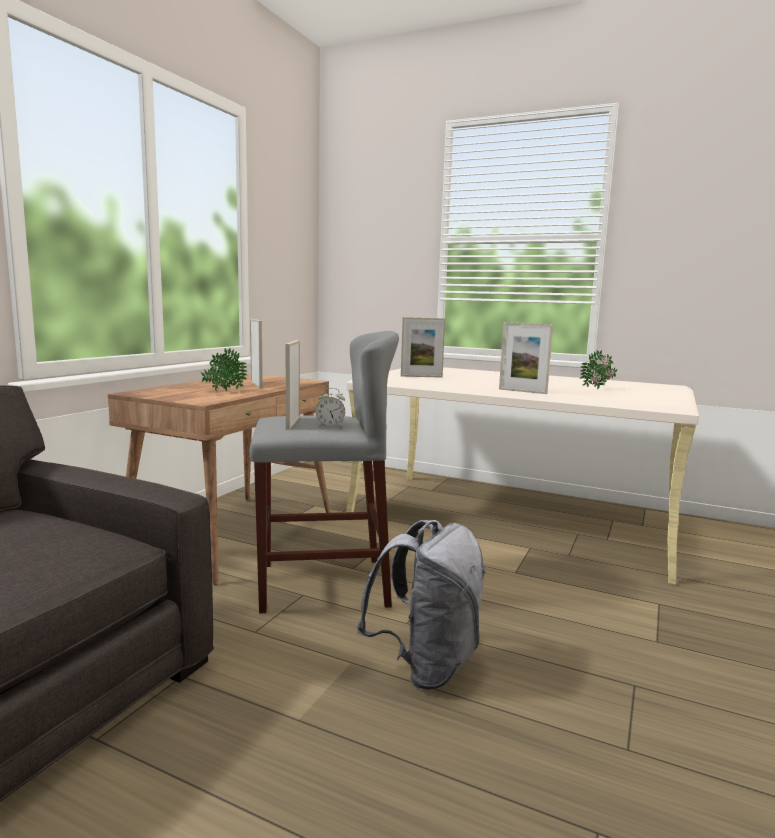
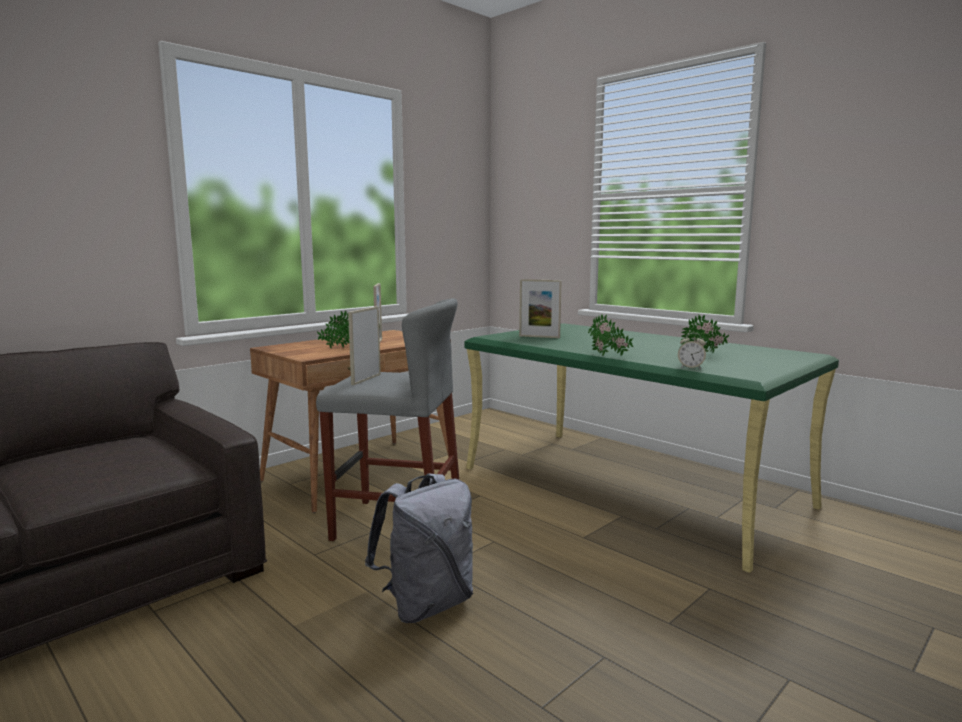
camera: 20 degrees right, 0 degrees up
alarm clock [315,388,345,428] -> alarm clock moved to [678,333,706,369]
beige desk [346,367,699,585] -> green desk [464,323,839,573]
picture frame [499,322,553,394] -> potted plant [588,314,633,356]

